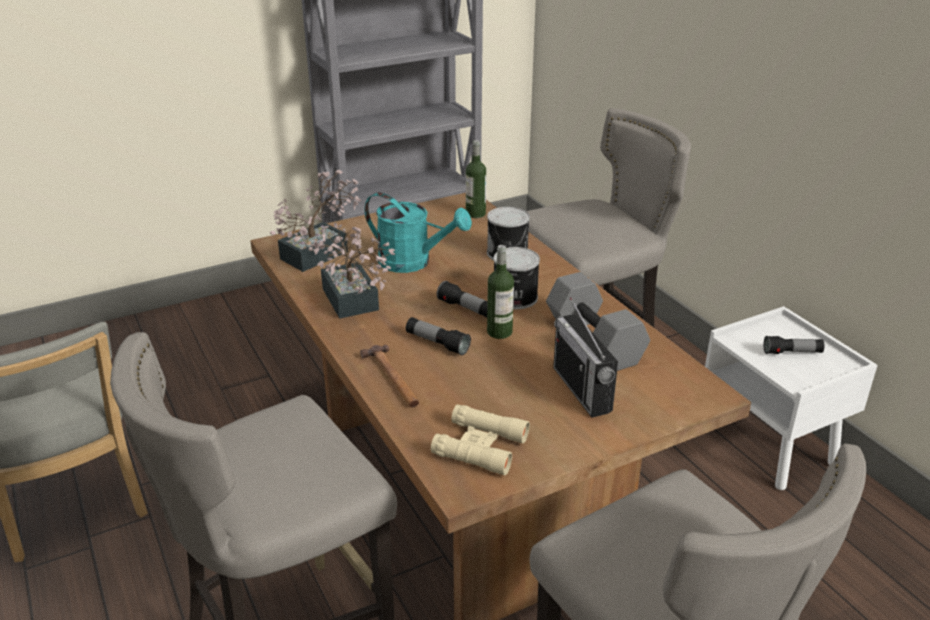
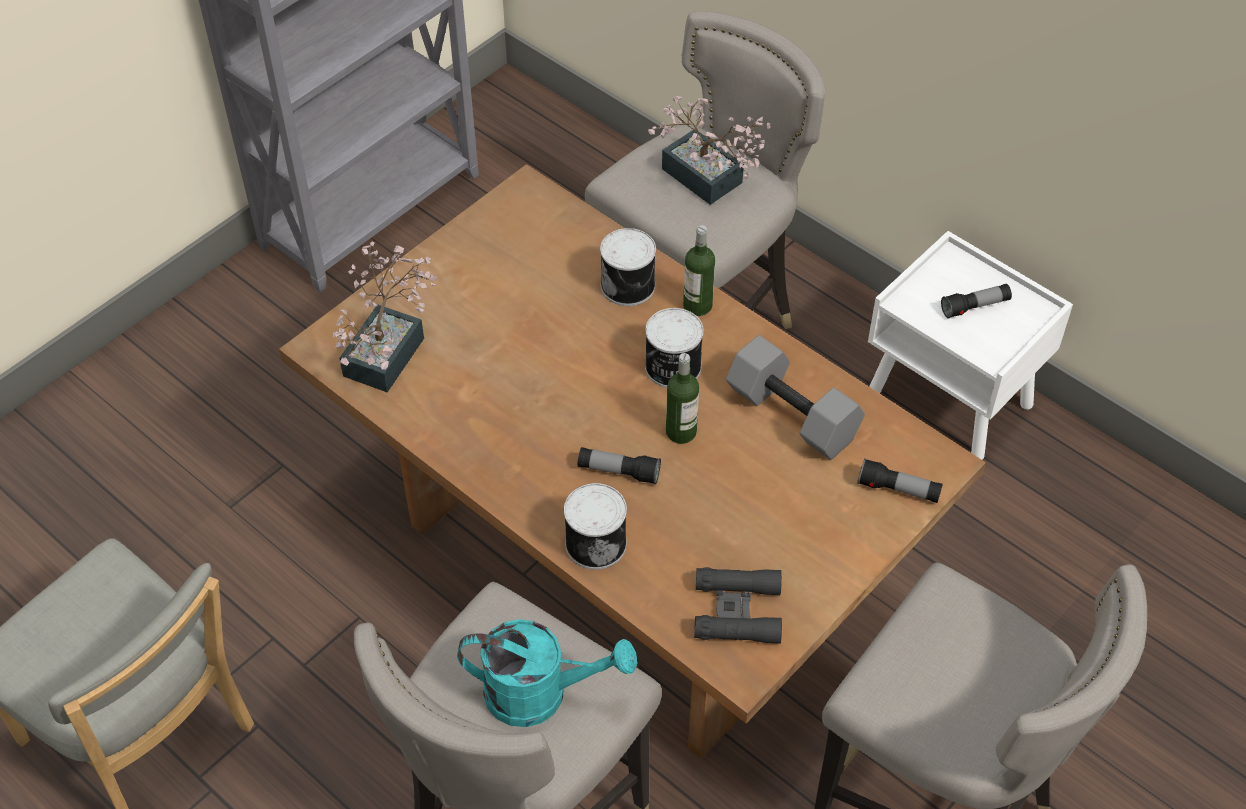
camera: 20 degrees left, 20 degrees up
potted plant [309,223,395,319] -> potted plant moved to [648,96,771,205]
hammer [360,345,419,407] -> can [564,483,627,570]
turquoise watering can [365,193,472,273] -> turquoise watering can moved to [457,619,637,727]
beige binoculars [431,404,530,476] -> black binoculars [694,567,782,644]
flashlight [436,281,488,318] -> flashlight moved to [857,458,943,503]
bottle [466,140,486,218] -> bottle moved to [683,225,715,316]
radio [553,297,618,418] -> none

